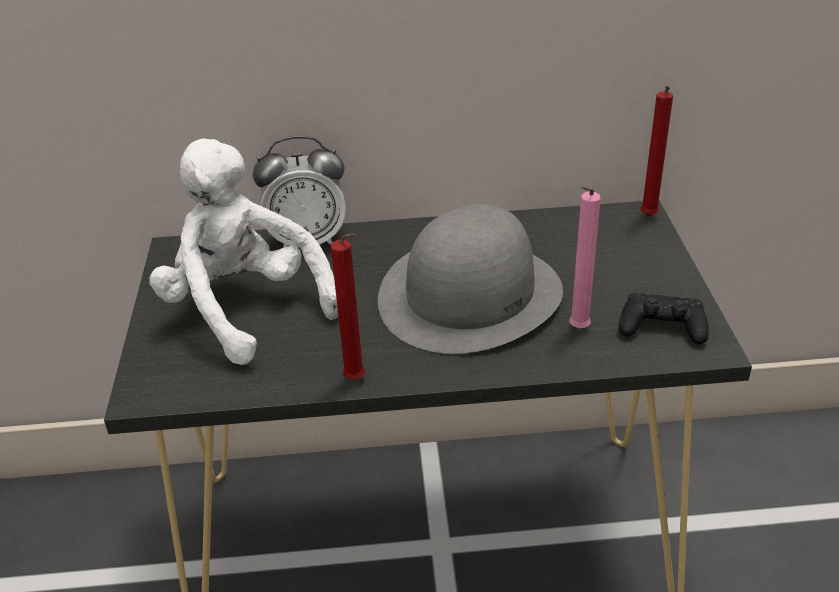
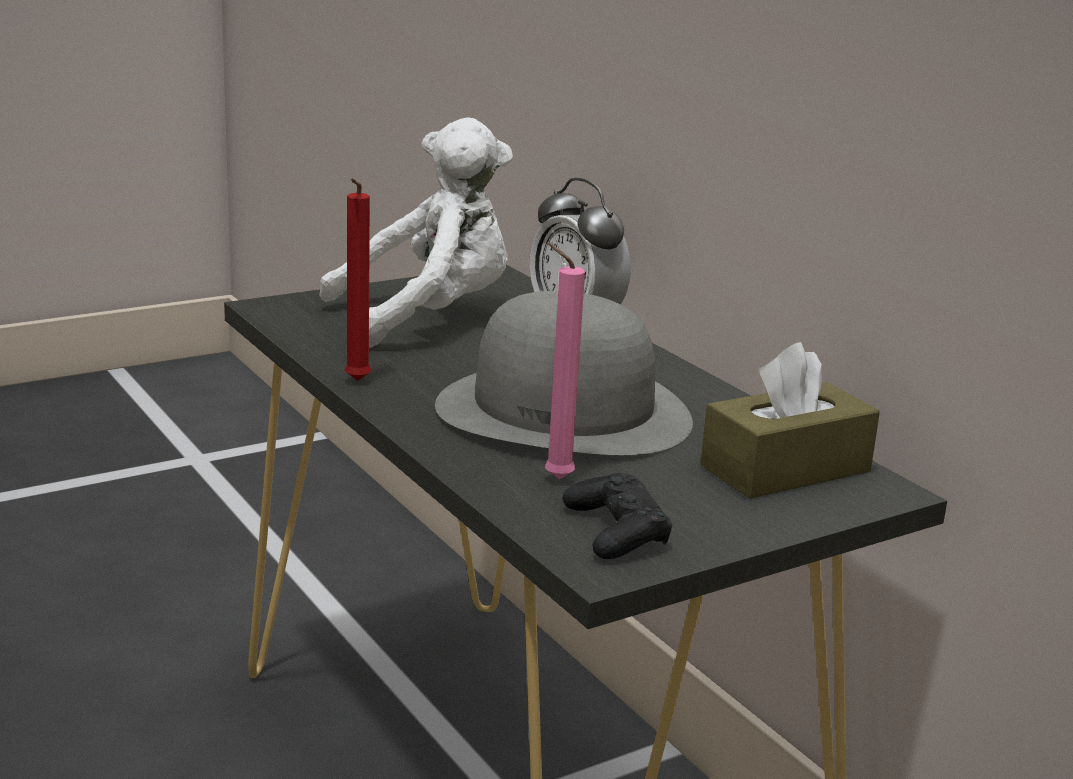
camera: 60 degrees right, 15 degrees down
white plush toy [150,138,338,365] -> white plush toy turned 45 degrees clockwise [319,117,513,348]
red candle [640,86,673,216] -> none
none -> brown tissue box [700,342,880,499]

